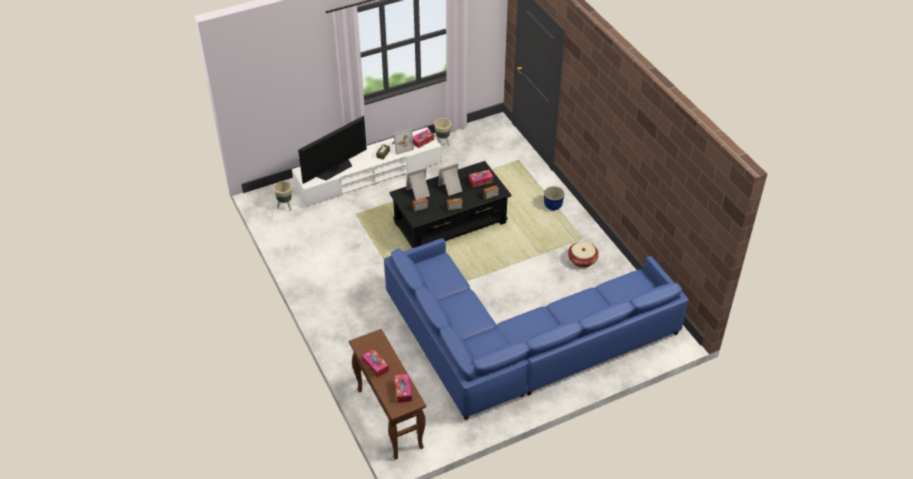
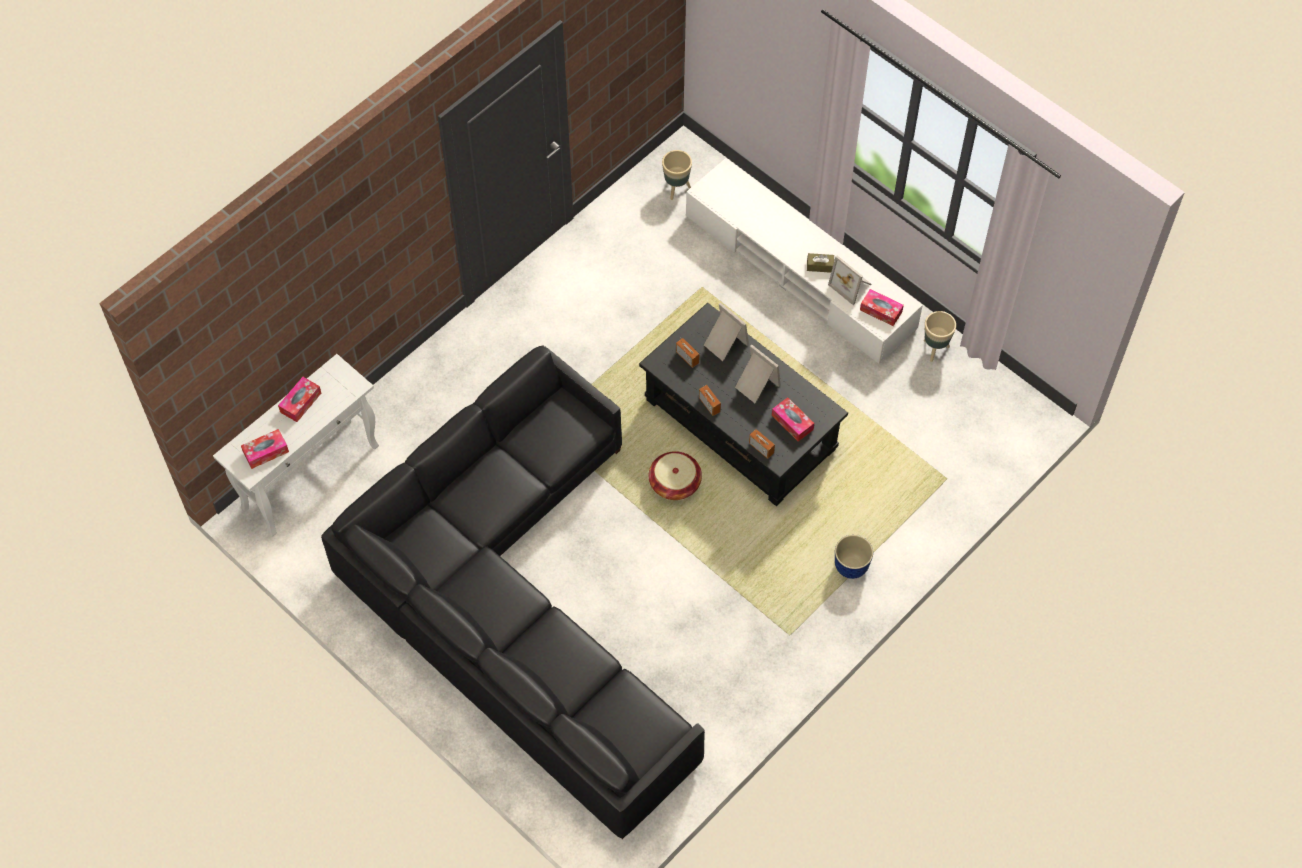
camera: 70 degrees right, 15 degrees up
television [298,116,367,184] -> none
brown console table [349,329,426,460] -> white console table [213,354,379,537]
blue sofa [384,238,689,420] -> black sofa [321,345,705,839]
basket [568,242,599,268] -> basket moved to [649,451,702,500]

